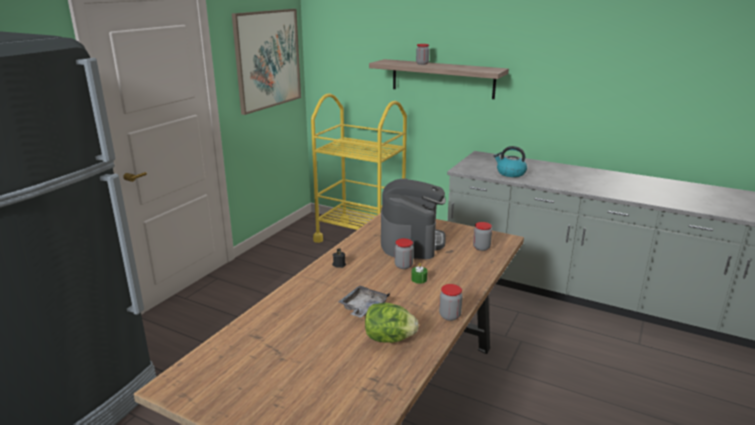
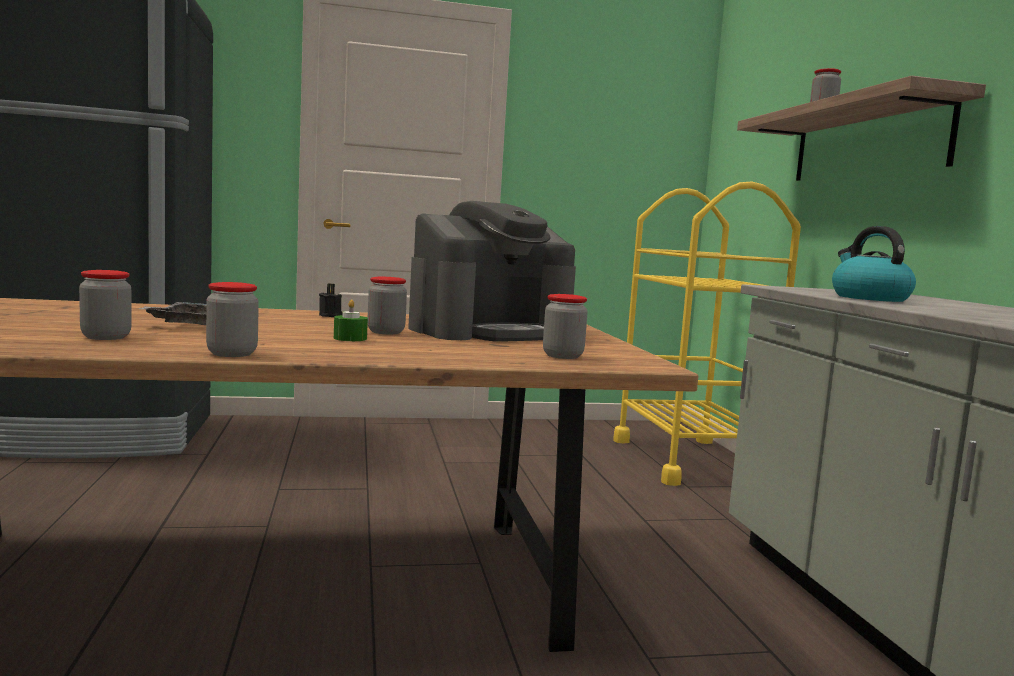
camera: 50 degrees right, 15 degrees down
picture [232,9,301,115] -> none
lettuce [365,303,419,343] -> jar [79,270,132,340]

